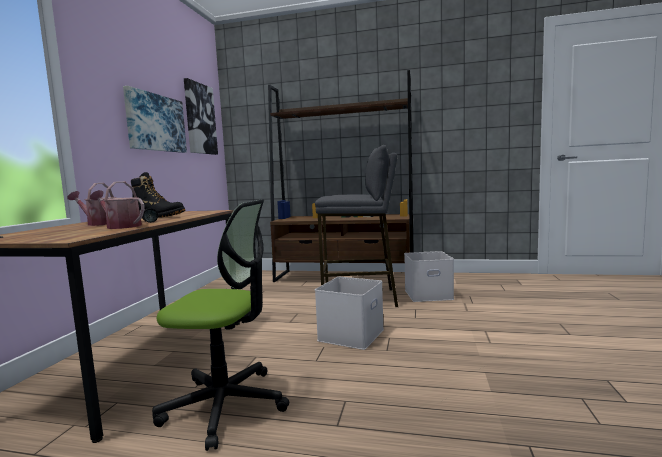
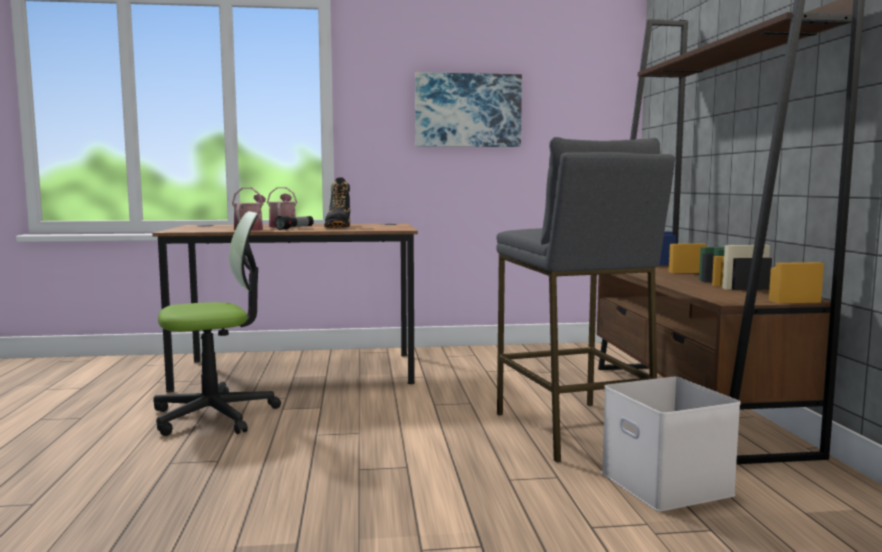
camera: 70 degrees right, 0 degrees up
office chair [152,199,289,451] -> office chair turned 105 degrees counterclockwise [153,211,281,436]
picture [184,78,218,155] -> none
white storage box [315,277,384,350] -> none

